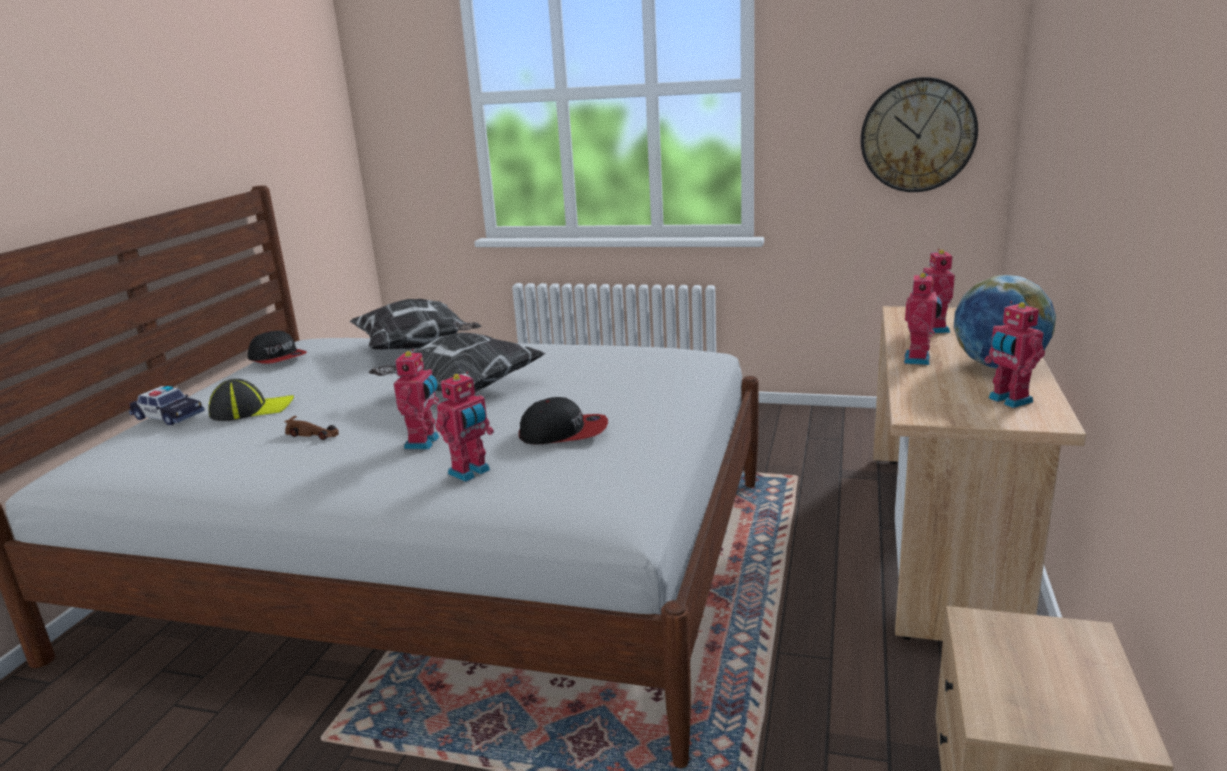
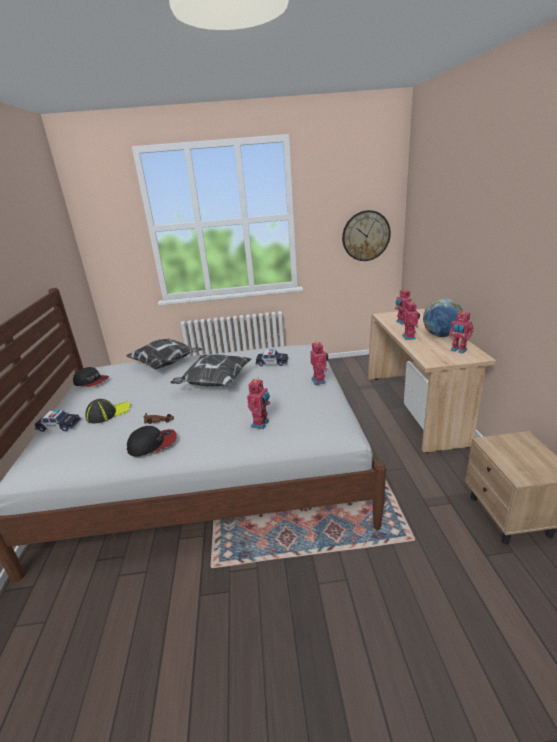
camera: 20 degrees left, 5 degrees up
toy robot [394,349,439,450] -> toy robot moved to [311,342,328,385]
cap [519,397,608,445] -> cap moved to [127,426,177,457]
none -> toy car [256,349,288,366]

